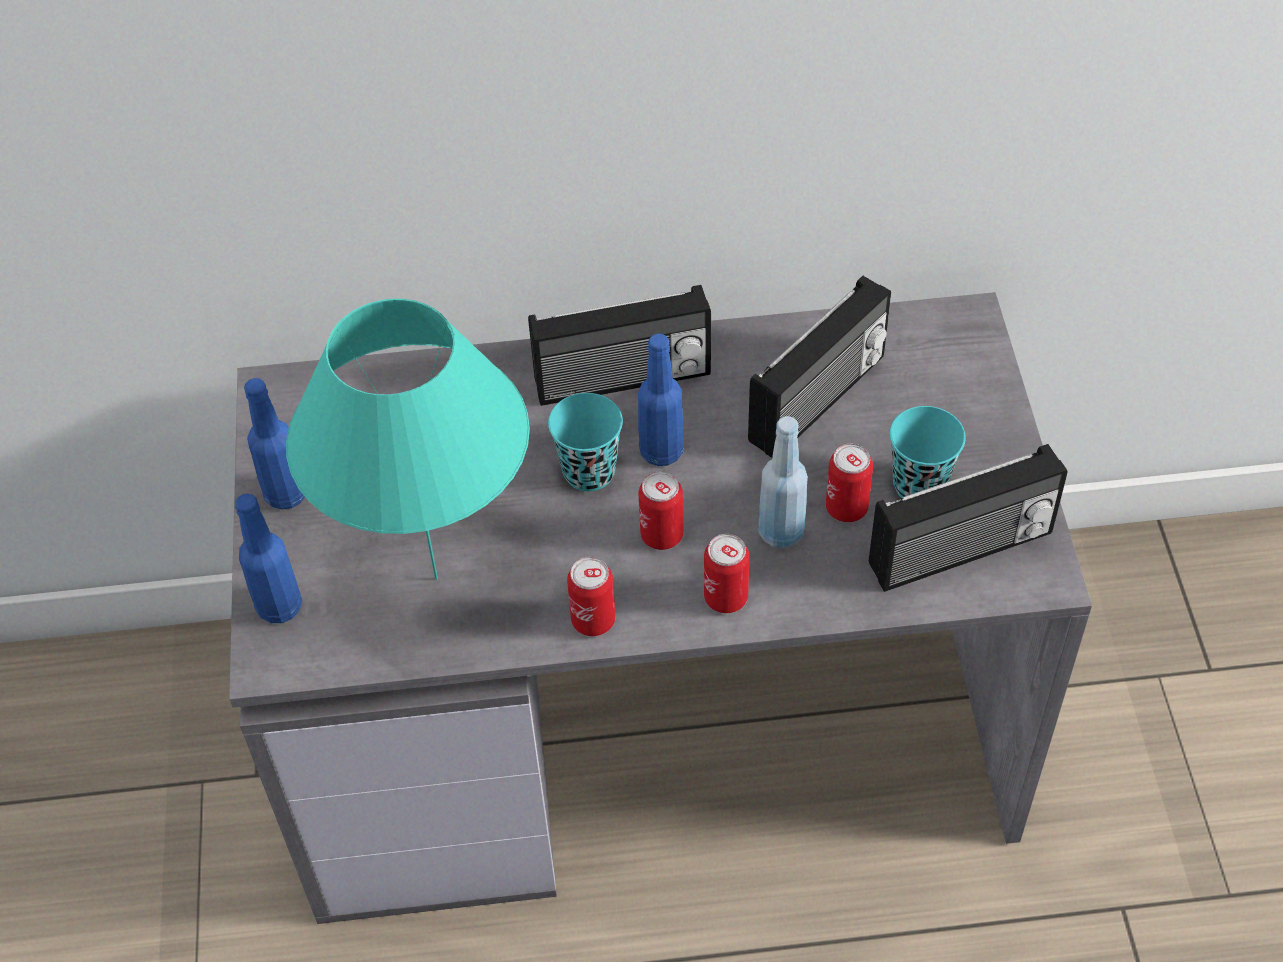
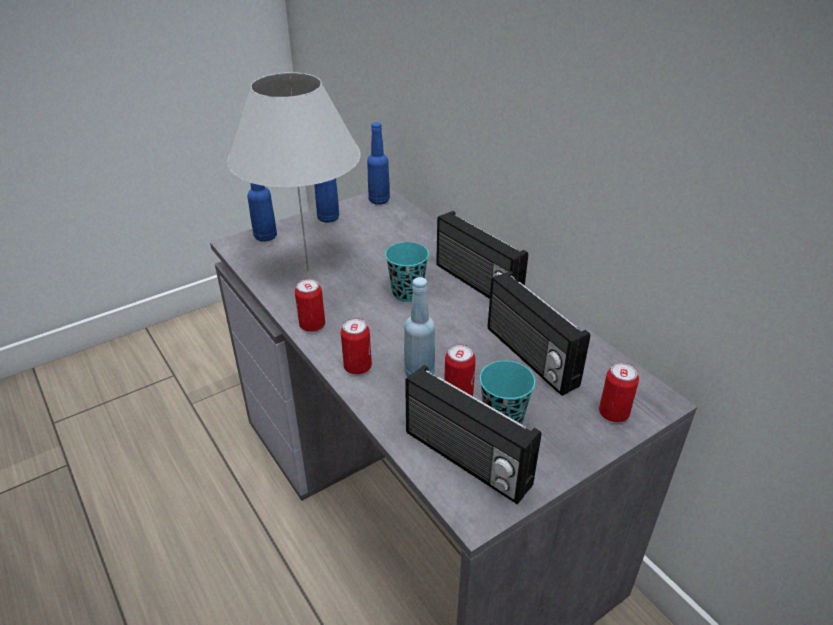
camera: 60 degrees right, 15 degrees down
turquoise table lamp [286,299,530,580] -> white table lamp [227,72,361,271]
blue bottle [638,334,684,466] -> blue bottle moved to [367,122,390,205]
can [638,471,683,550] -> can moved to [599,362,639,422]
radio [748,276,891,458] -> radio turned 45 degrees clockwise [488,271,590,396]

